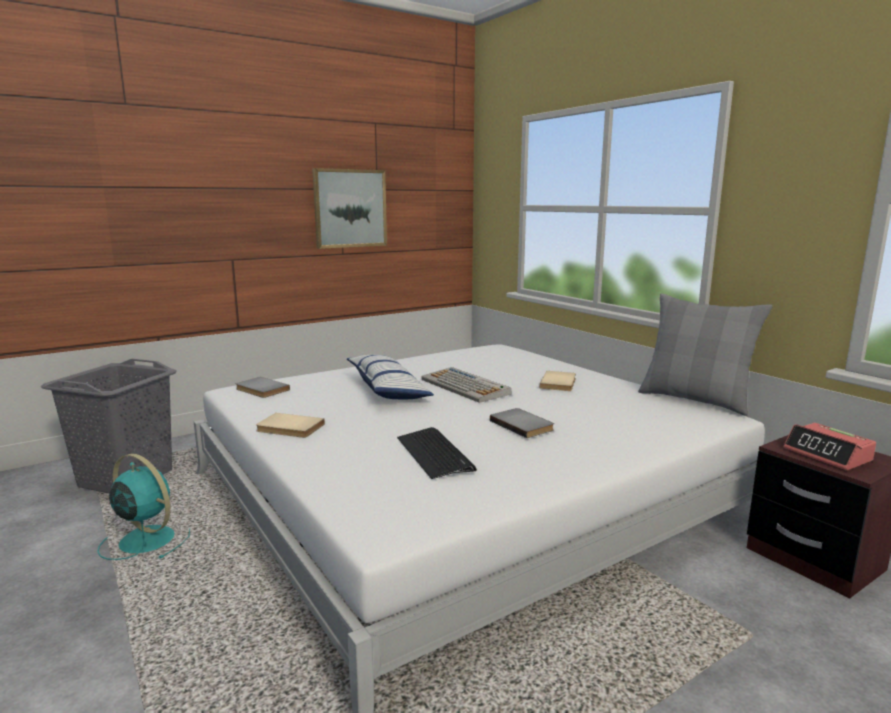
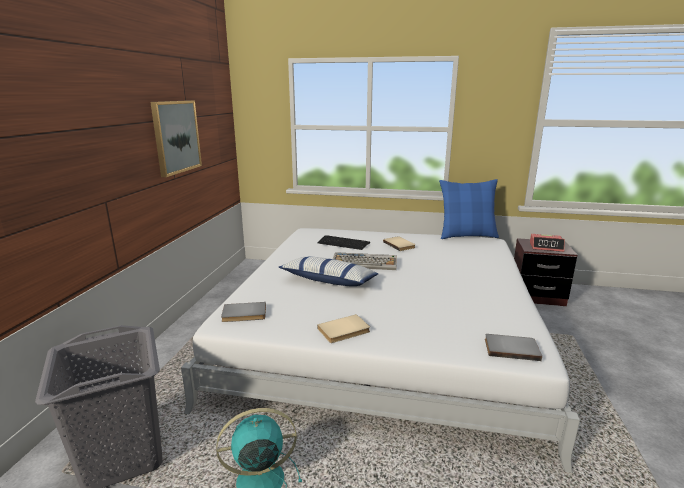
camera: 45 degrees left, 5 degrees up
keyboard [397,427,477,479] -> keyboard moved to [318,235,370,250]
grey book [490,408,554,438] -> grey book moved to [485,334,542,361]
grey pillow [638,293,773,416] -> blue pillow [439,179,499,239]

